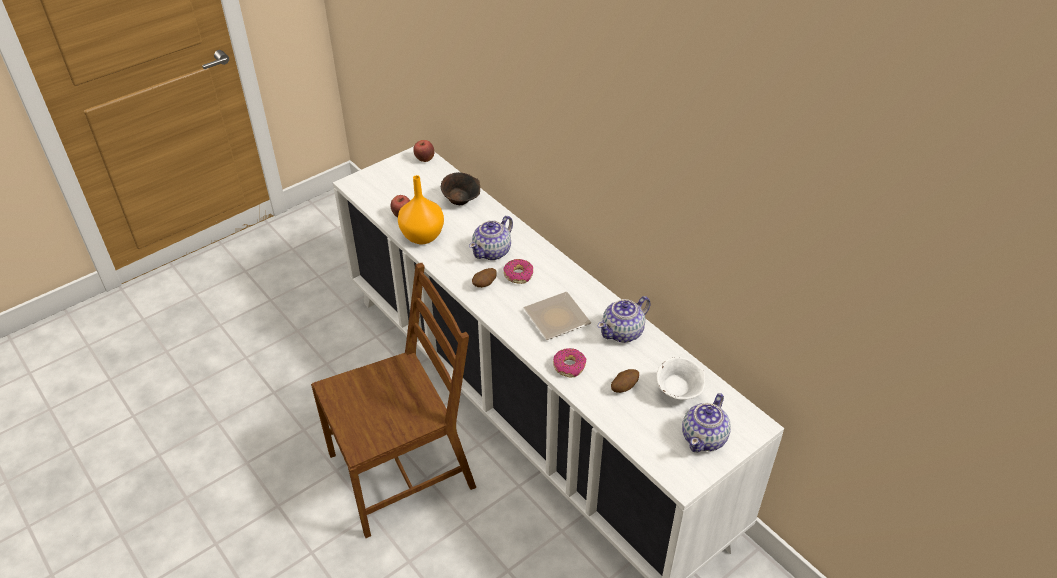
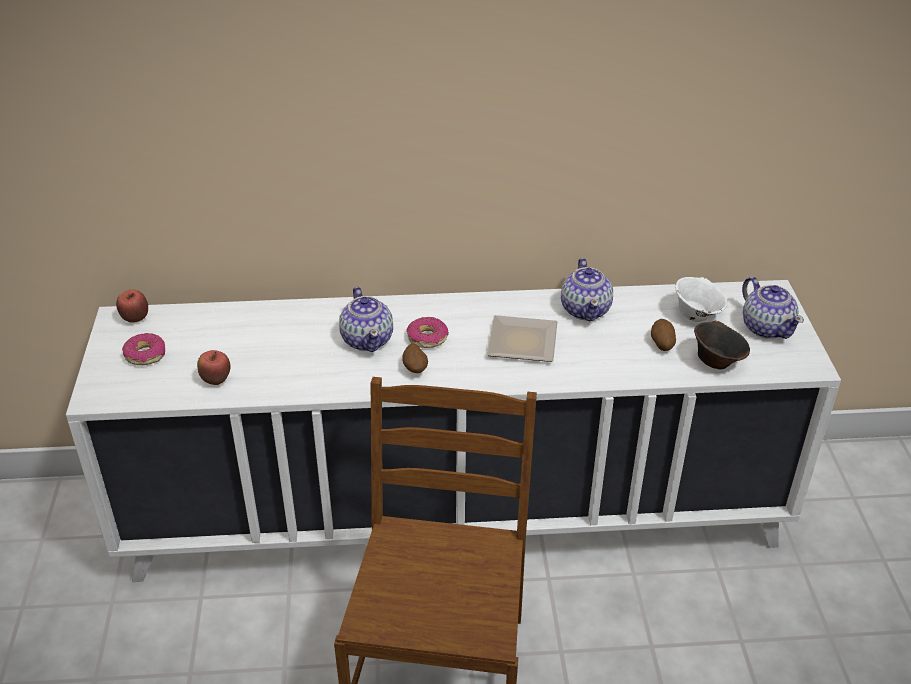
camera: 55 degrees left, 5 degrees down
orange vase [398,175,444,244] -> none
brown bowl [441,172,480,205] -> brown bowl moved to [694,321,750,369]
donut [553,348,586,377] -> donut moved to [122,333,165,365]

